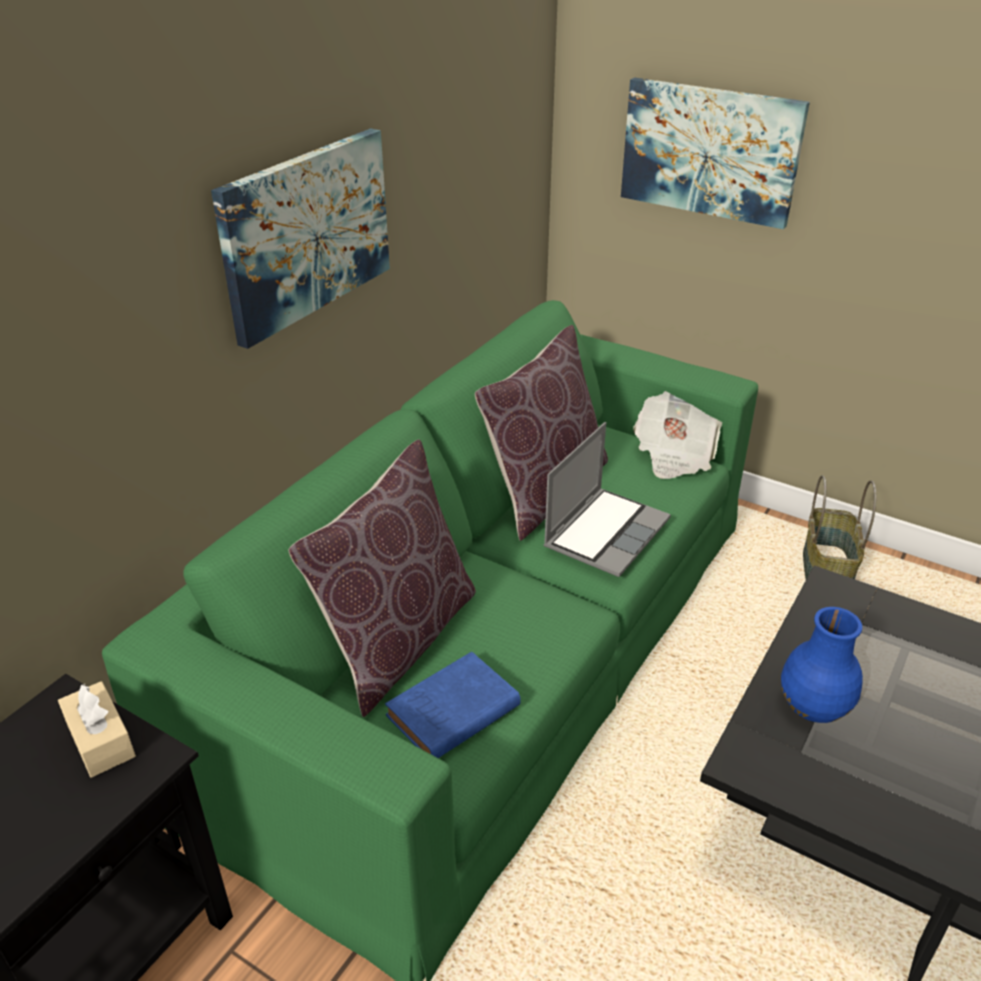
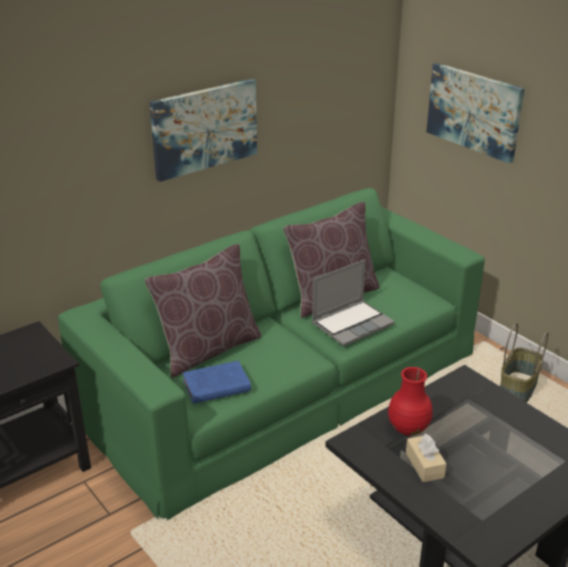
camera: 20 degrees right, 5 degrees down
beige tissue box [58,681,136,778] -> beige tissue box moved to [406,434,447,482]
newspaper [633,391,723,479] -> none
blue vase [781,607,863,723] -> red vase [388,367,432,436]

